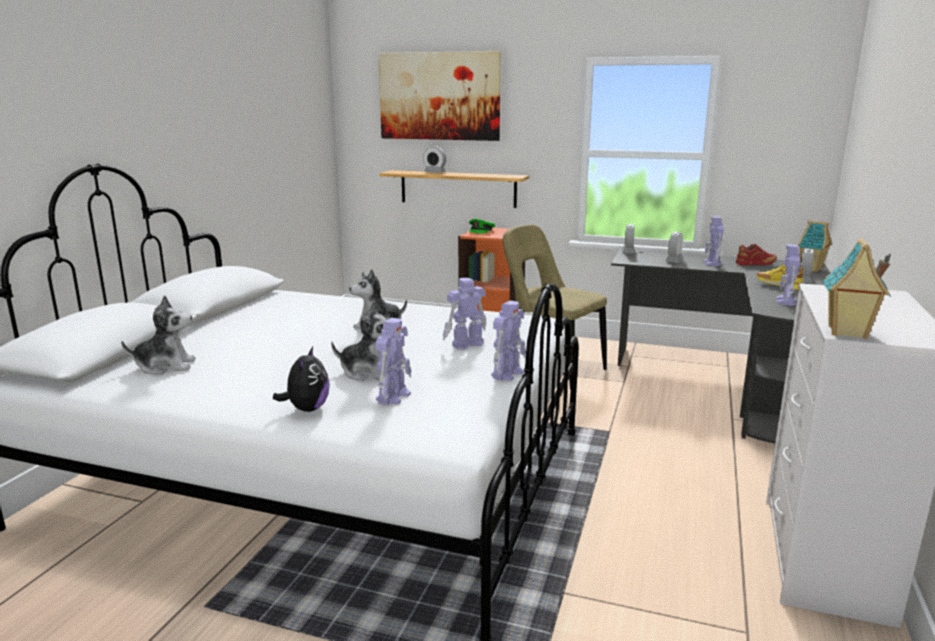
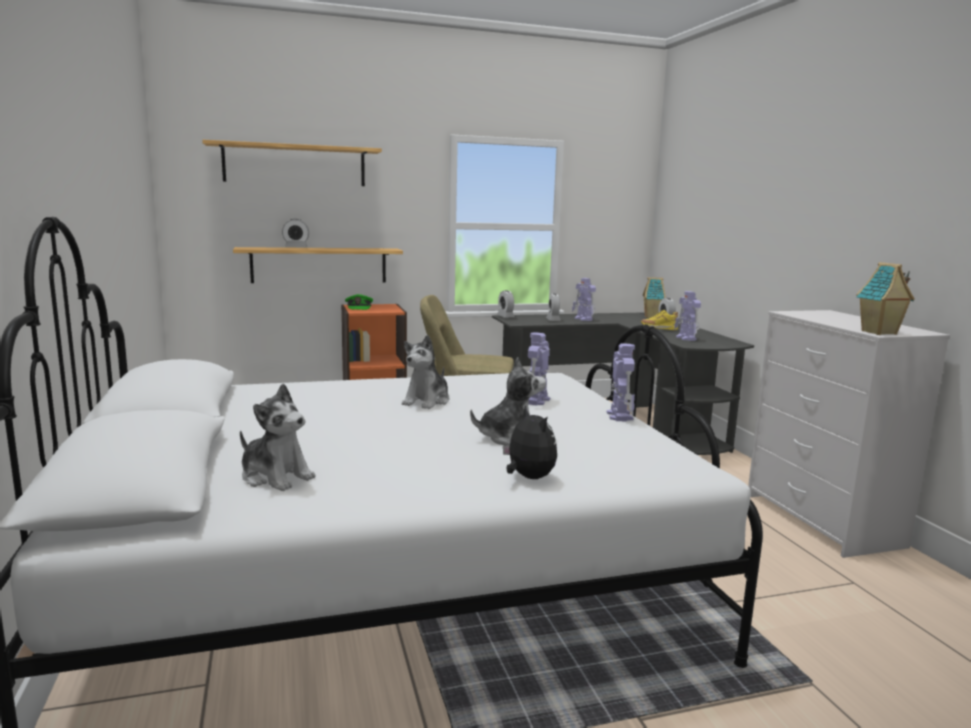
camera: 35 degrees left, 5 degrees down
plush toy [121,295,196,375] -> plush toy turned 75 degrees clockwise [240,384,316,491]
toy robot [376,318,411,405] -> none
picture [378,51,501,141] -> shelf [202,140,382,186]
red shoe [736,244,777,265] -> none

